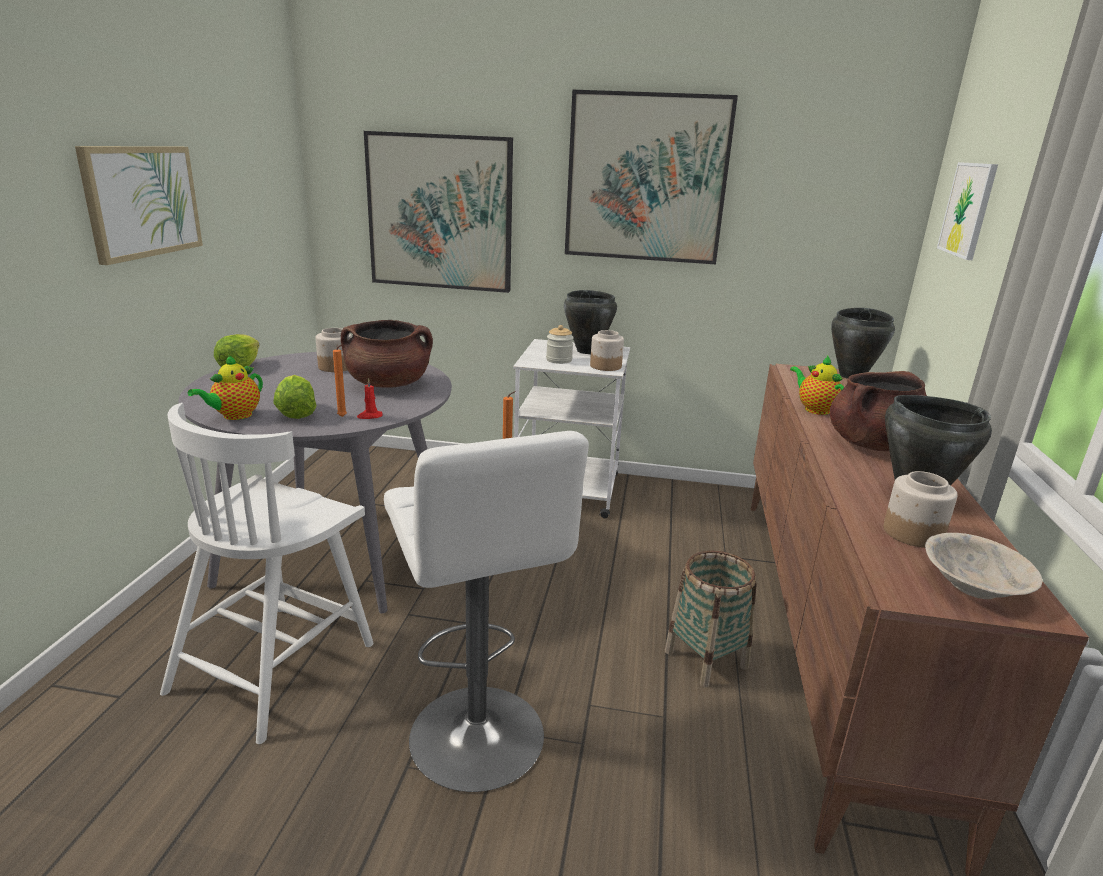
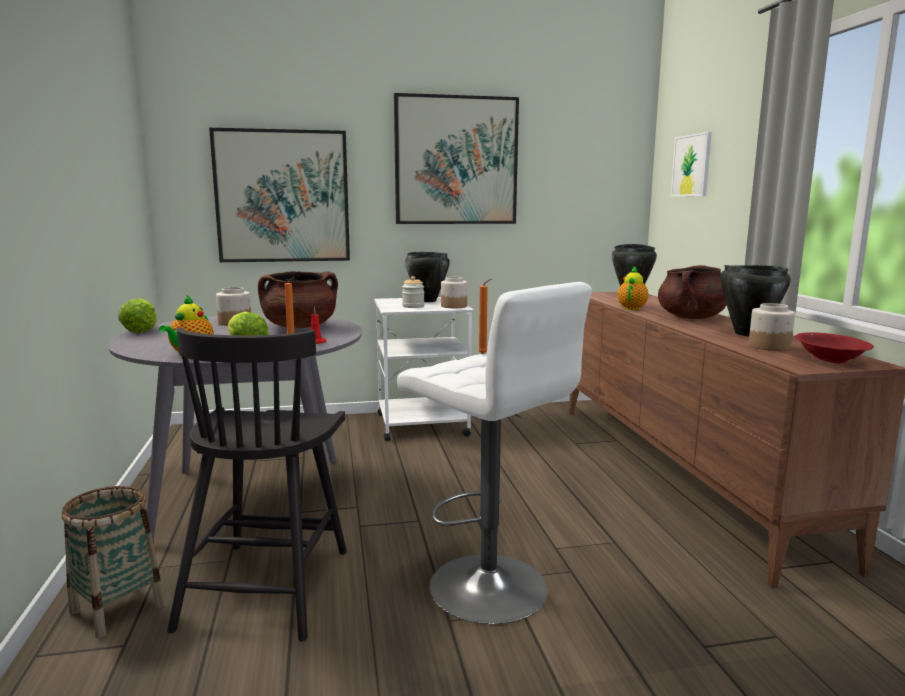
camera: 20 degrees left, 10 degrees down
picture [75,146,203,265] -> none
white chair [160,403,373,744] -> black chair [167,327,347,641]
basket [665,551,757,687] -> basket moved to [62,486,165,638]
teapot [790,355,844,415] -> teapot turned 75 degrees clockwise [618,267,648,310]
beige bowl [925,533,1042,599] -> red bowl [795,332,874,364]

